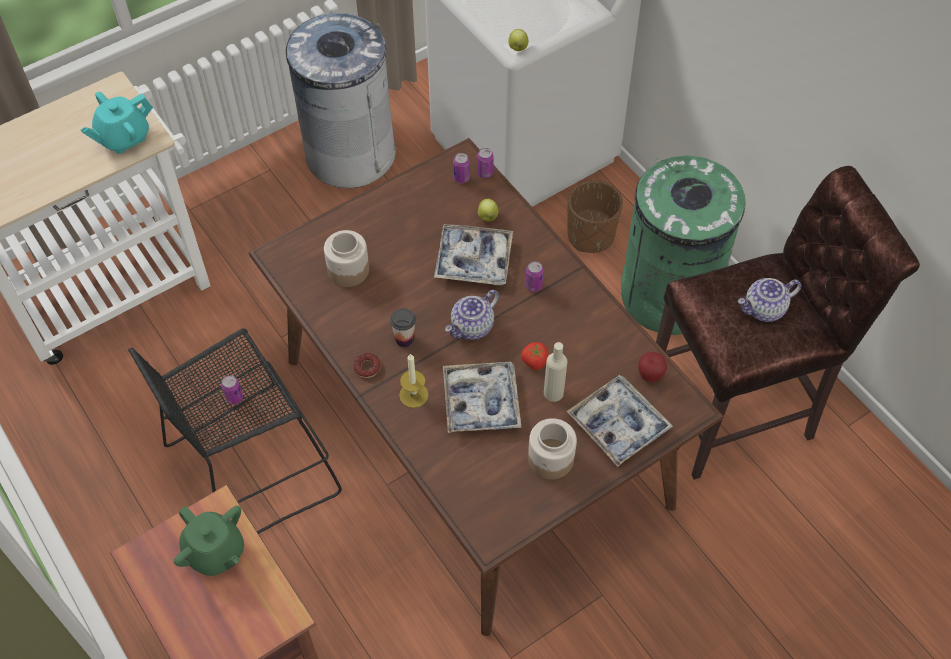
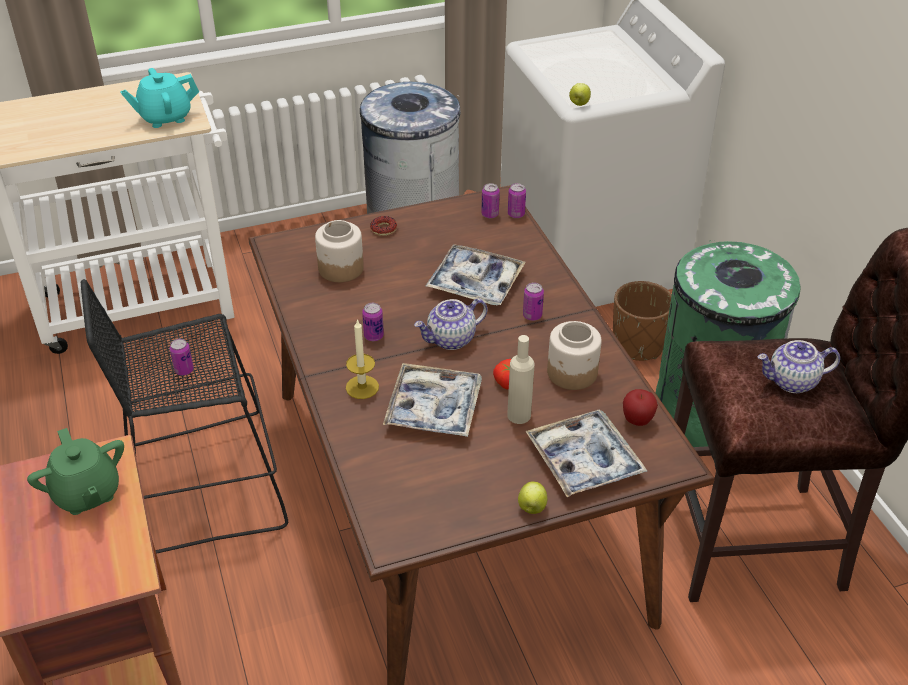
camera: 15 degrees right, 15 degrees down
donut [354,353,381,378] -> donut moved to [370,216,397,236]
cup [390,308,416,347] -> can [362,303,384,341]
apple [478,199,499,222] -> apple moved to [518,481,547,514]
jar [528,418,577,479] -> jar moved to [547,321,602,390]

